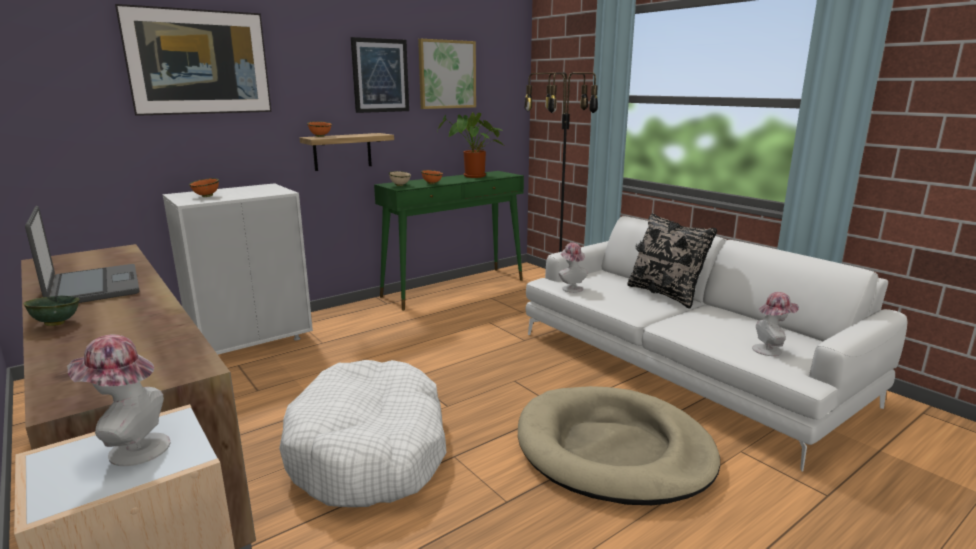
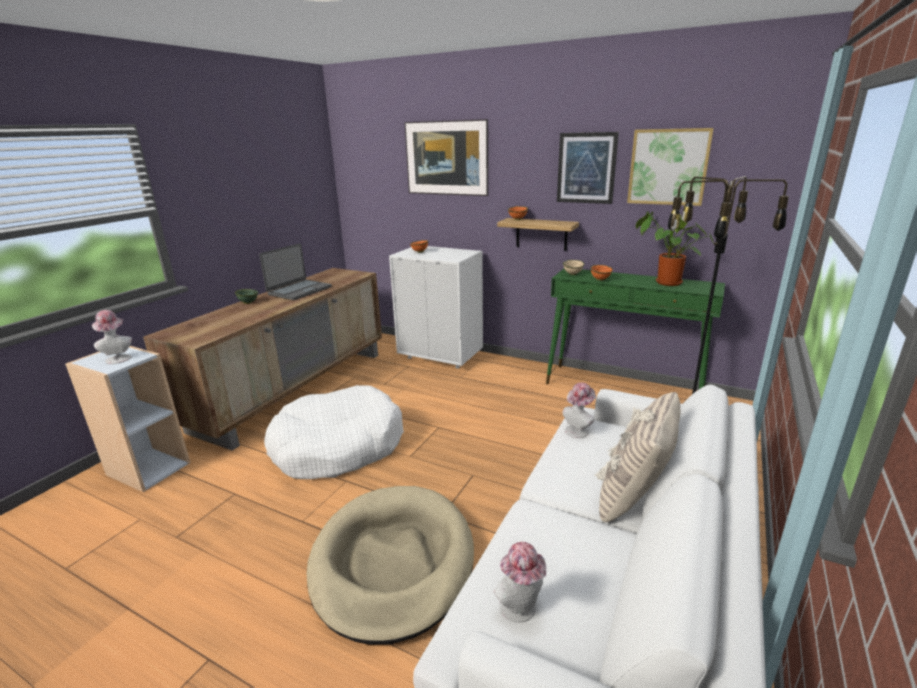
camera: 65 degrees right, 5 degrees up
black pillow [627,213,717,309] -> beige pillow [594,392,680,522]

